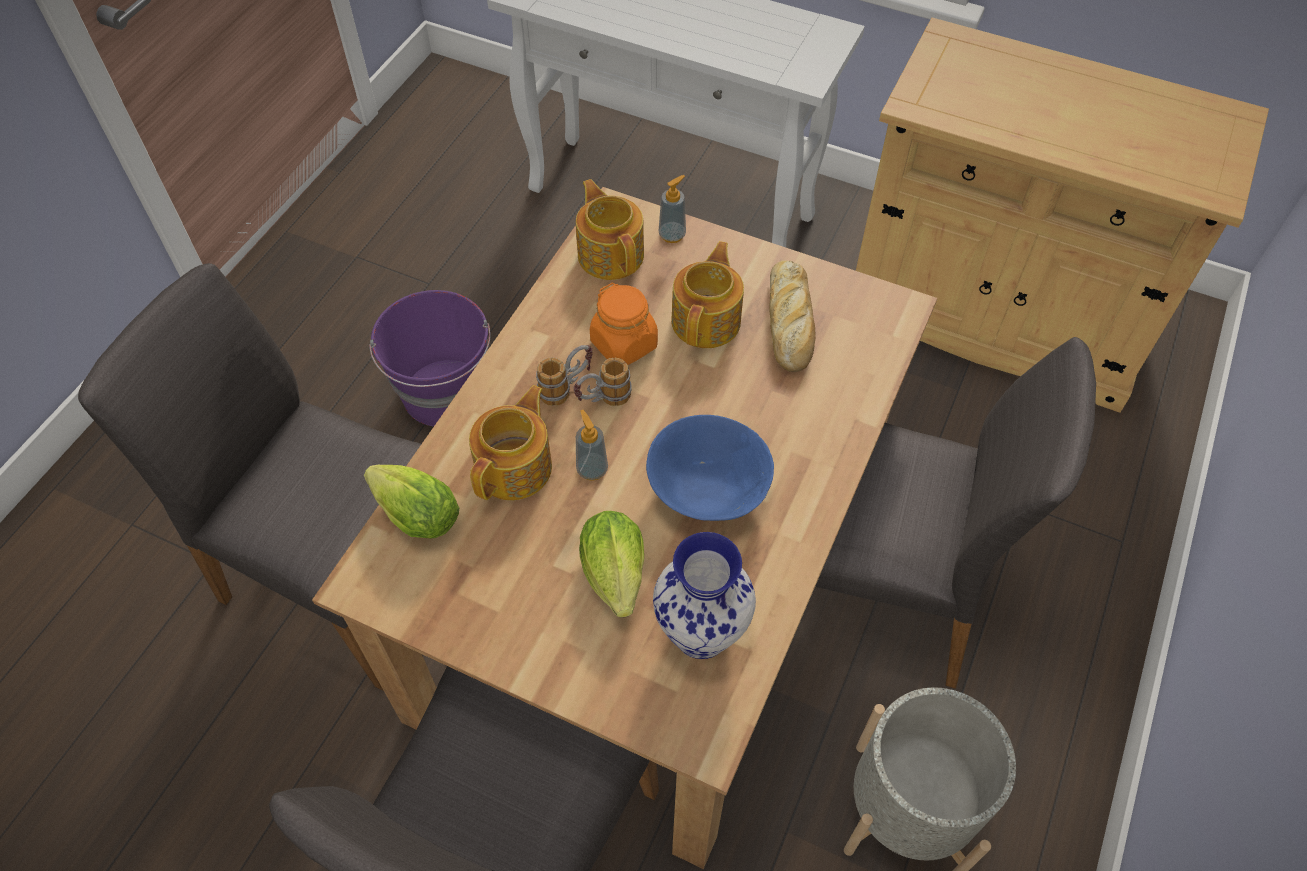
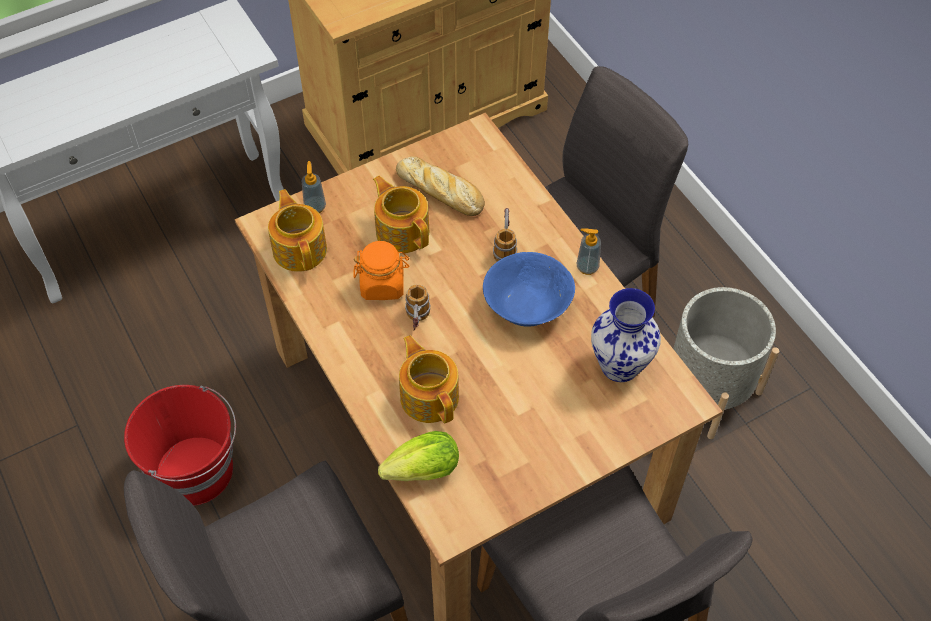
camera: 55 degrees left, 0 degrees up
purple bucket [369,290,491,427] -> red bucket [124,385,236,506]
mug [536,345,593,406] -> mug moved to [493,208,517,262]
teapot [576,179,644,280] -> teapot turned 60 degrees clockwise [268,189,327,272]
soap dispenser [576,410,608,481] -> soap dispenser moved to [577,228,601,275]
lettuce [579,511,644,618] -> none

